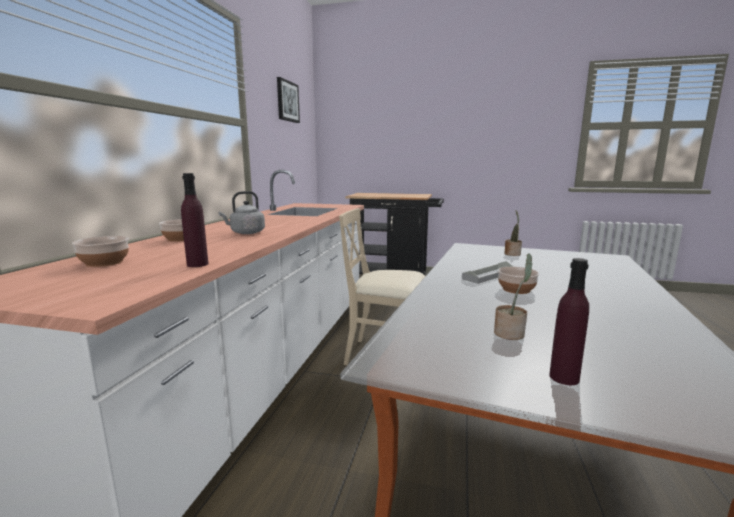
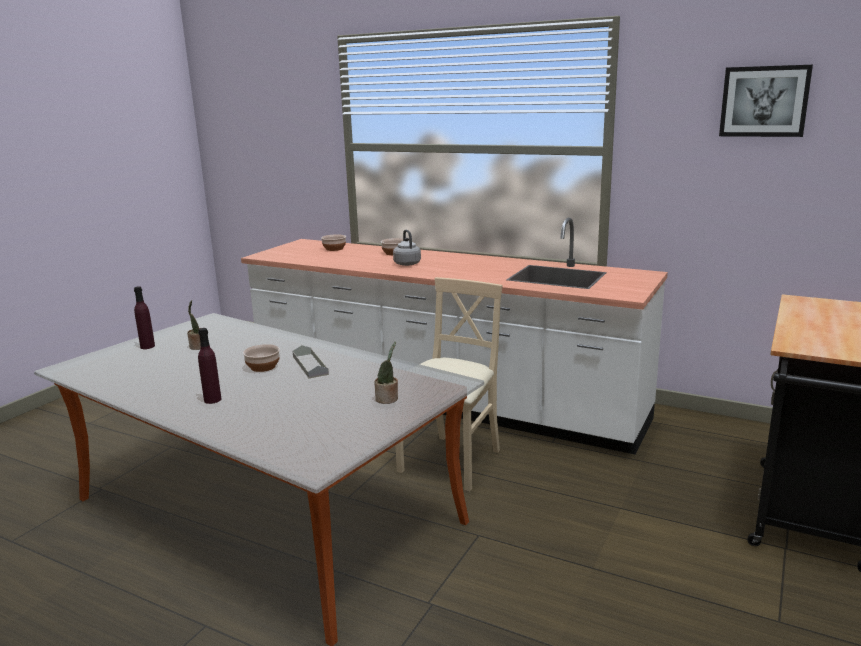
camera: 105 degrees right, 5 degrees up
purple bottle [181,173,209,267] -> purple bottle moved to [198,328,221,404]

